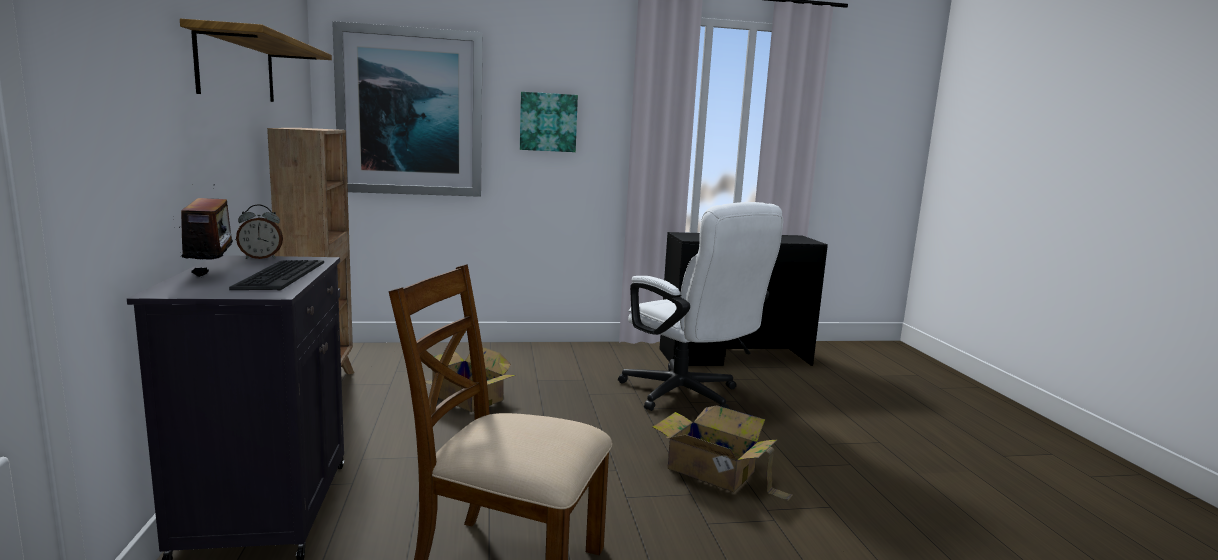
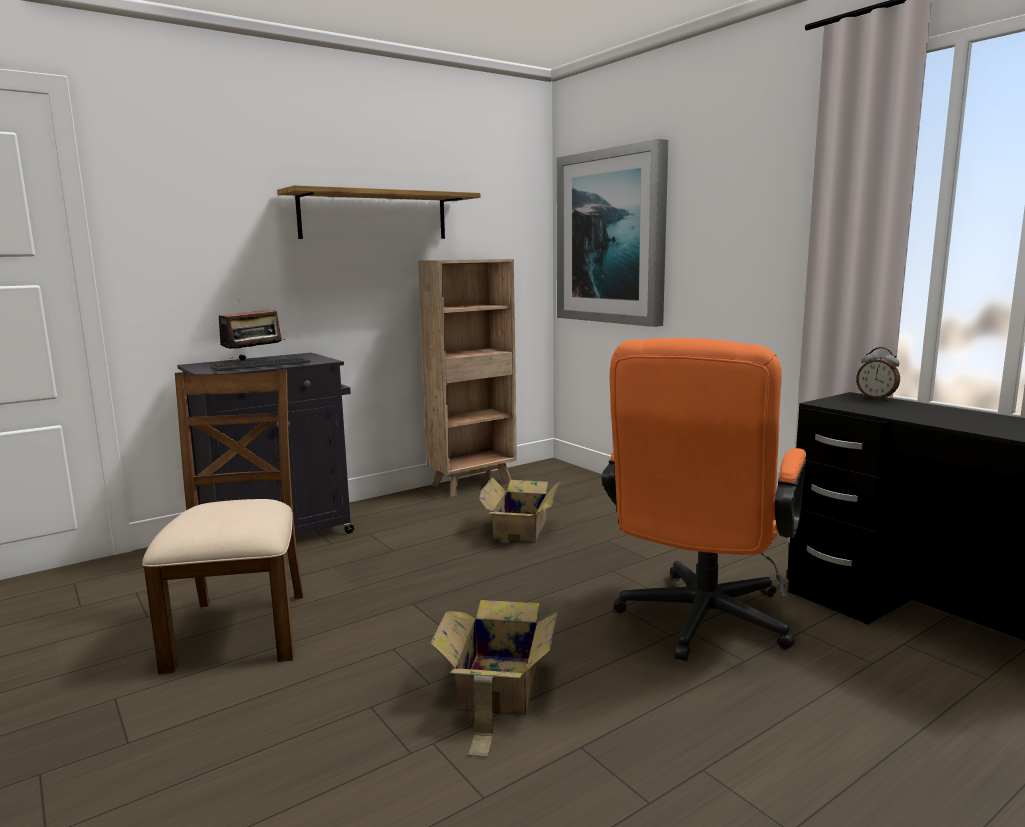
camera: 65 degrees right, 0 degrees up
alarm clock [236,204,283,259] -> alarm clock moved to [856,347,900,400]
picture [520,92,578,152] -> none
white office chair [618,202,783,411] -> orange office chair [602,338,806,661]

